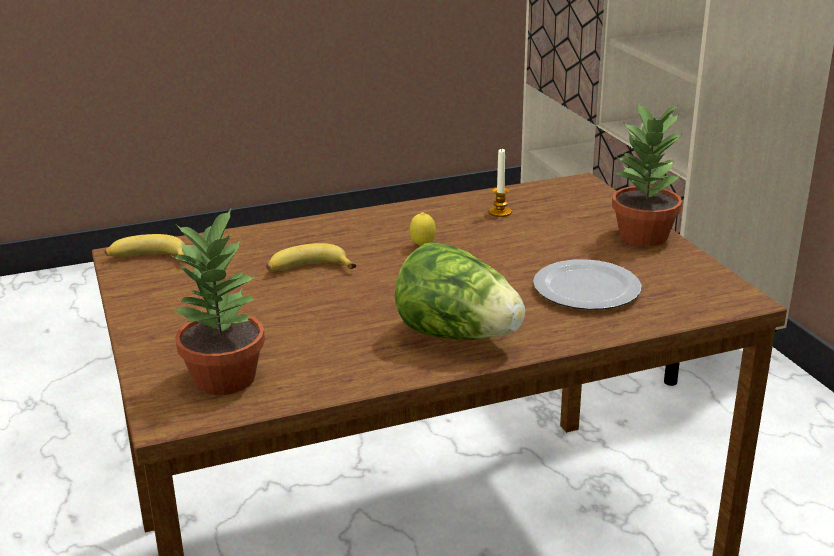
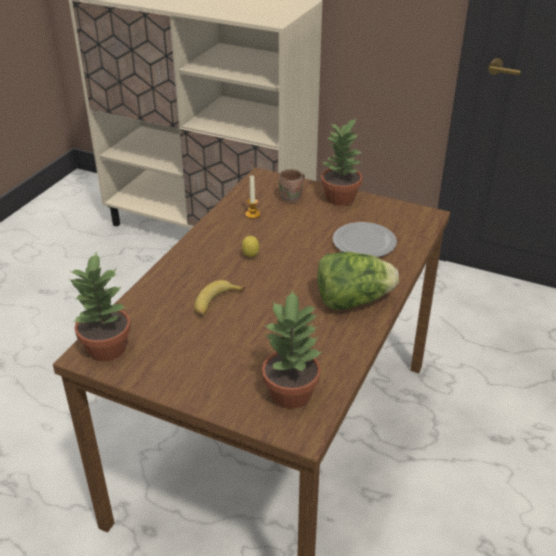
camera: 45 degrees left, 10 degrees up
banana [105,234,185,262] -> potted plant [69,252,131,362]
none -> brown mug [278,169,305,203]

